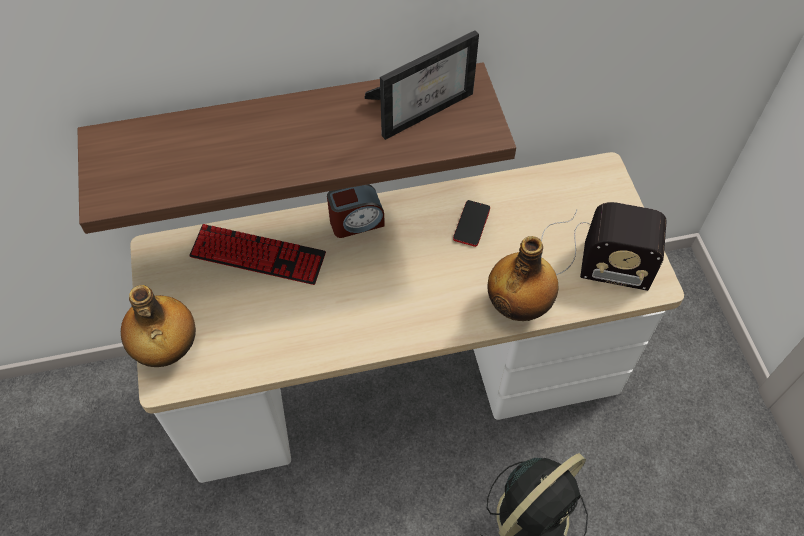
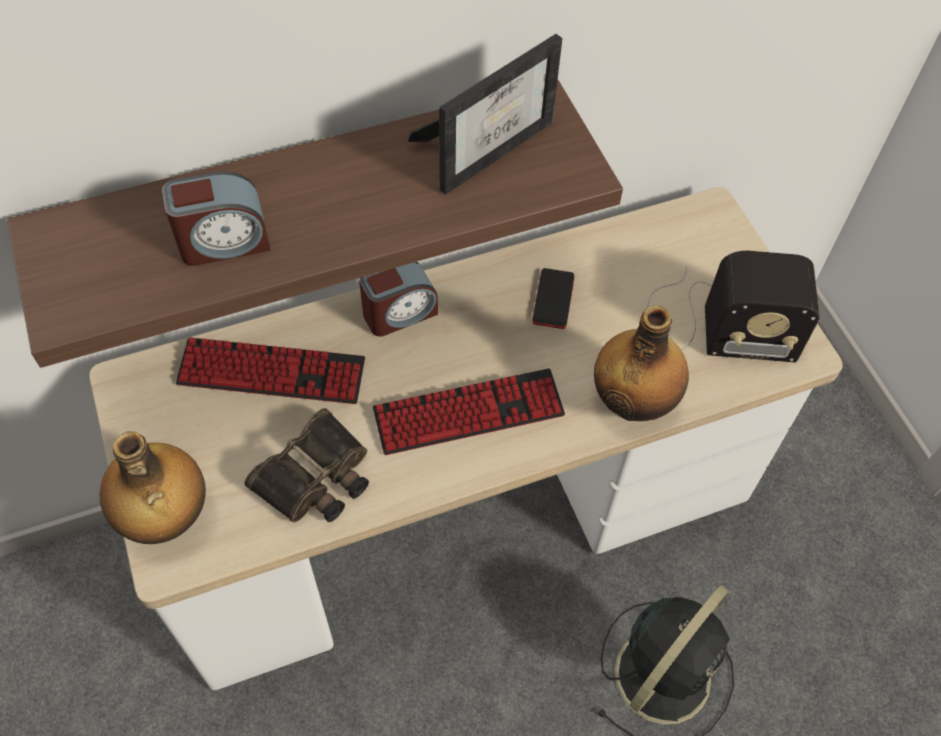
camera: 10 degrees left, 0 degrees up
none -> alarm clock [162,171,270,266]
none -> binoculars [244,408,369,523]
none -> keyboard [373,368,565,455]

